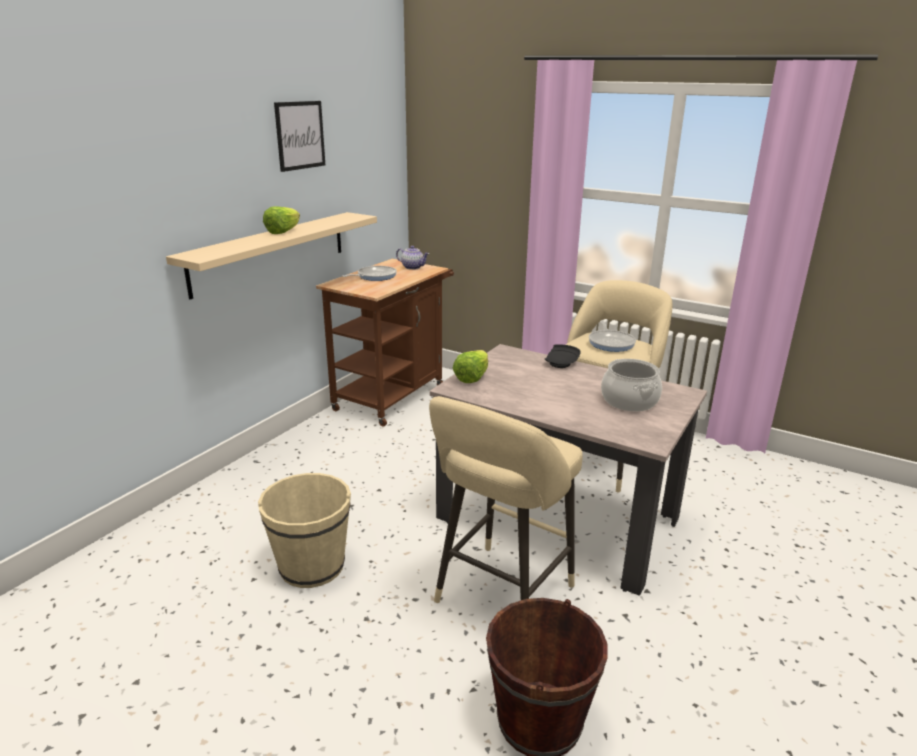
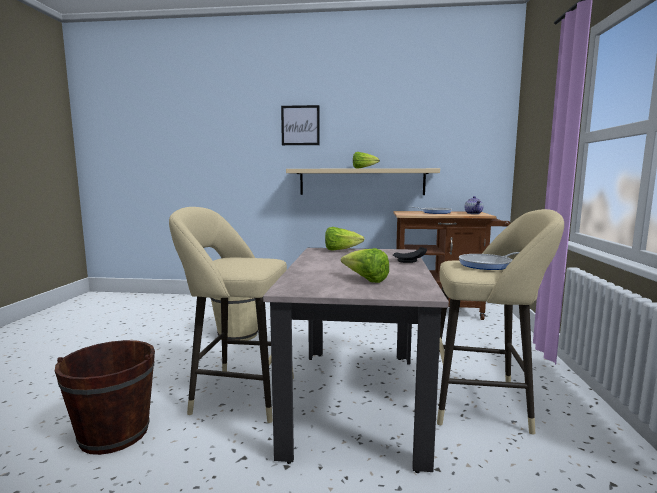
camera: 65 degrees right, 15 degrees down
picture [274,101,325,172] -> picture moved to [281,105,320,145]
cooking pot [601,359,662,411] -> lettuce [341,248,389,283]

